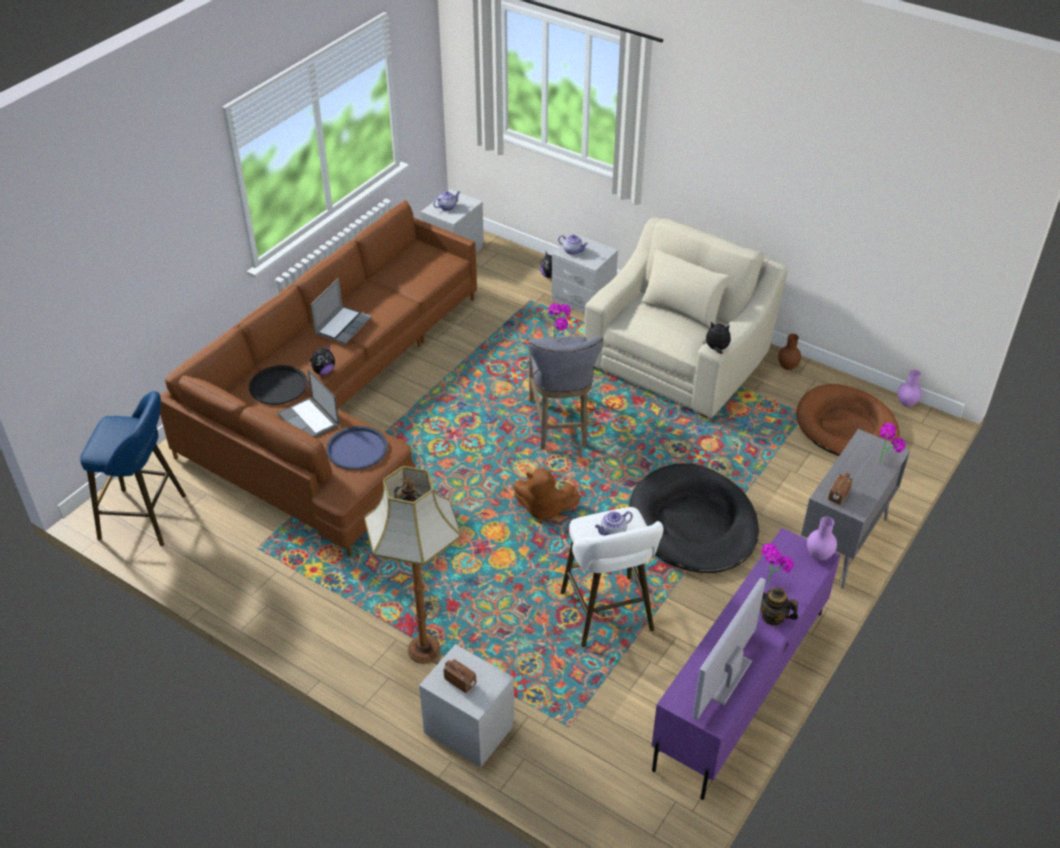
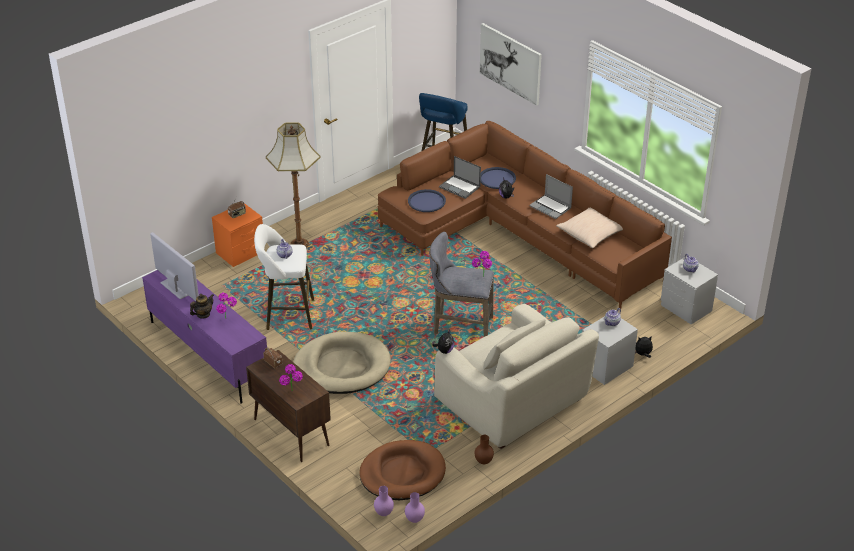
camera: 105 degrees right, 5 degrees down
black tray [249,365,307,405] -> blue tray [481,167,516,189]
laptop [278,370,340,438] -> laptop turned 120 degrees counterclockwise [439,156,481,199]
grey nightstand [419,644,514,767] -> orange nightstand [212,203,263,267]
brown plush toy [513,469,581,523] -> none
black dog bed [629,464,759,573] -> beige dog bed [294,332,391,394]
grey cabinet [801,429,910,589] -> brown cabinet [246,350,331,462]
purple vase [807,517,837,560] -> purple vase moved to [374,486,394,516]
none -> picture [480,23,542,106]
none -> beige pillow [556,208,623,248]

